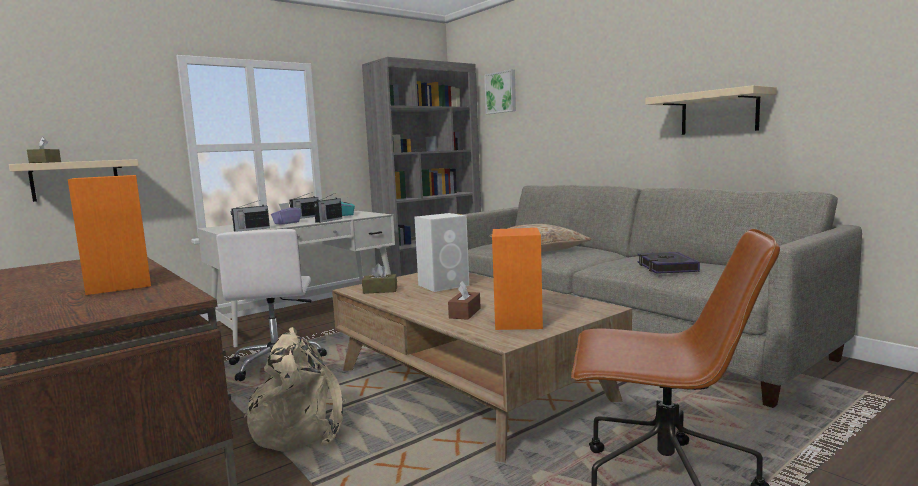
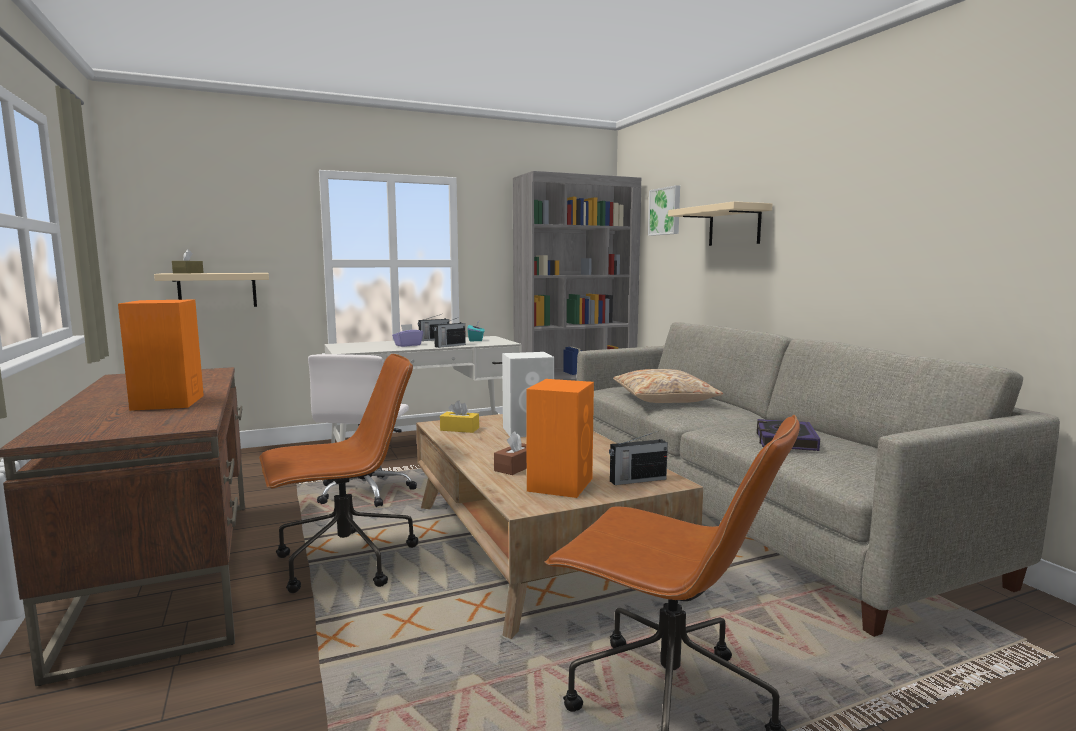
camera: 15 degrees right, 0 degrees up
radio [231,200,270,232] -> radio moved to [609,431,668,485]
beige backpack [244,327,346,451] -> brown office chair [259,354,418,593]
brown tissue box [362,264,397,294] -> yellow tissue box [440,400,479,433]
beige shelf [645,85,777,135] -> beige shelf moved to [668,201,772,246]

